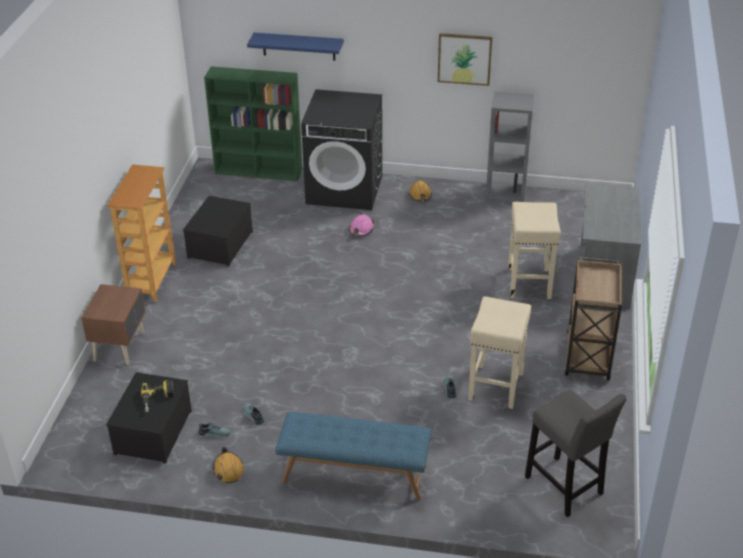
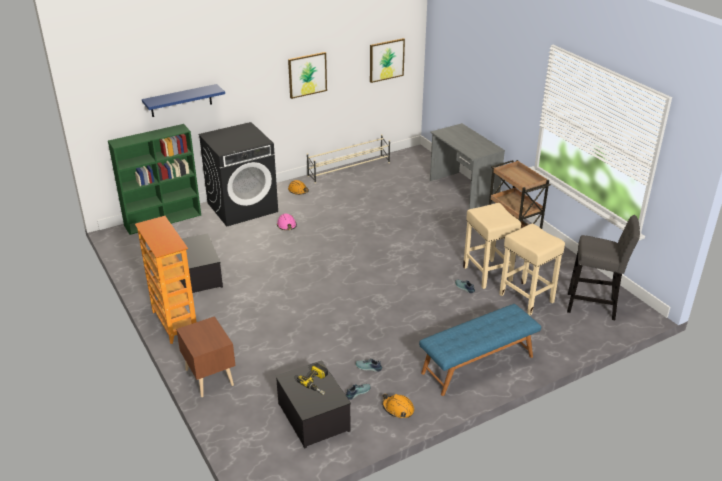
camera: 40 degrees left, 5 degrees down
grey bookcase [486,91,534,203] -> beige shoe rack [307,134,390,184]
beige stool [508,202,560,299] -> beige stool moved to [499,224,565,315]
none -> picture [370,38,405,83]

